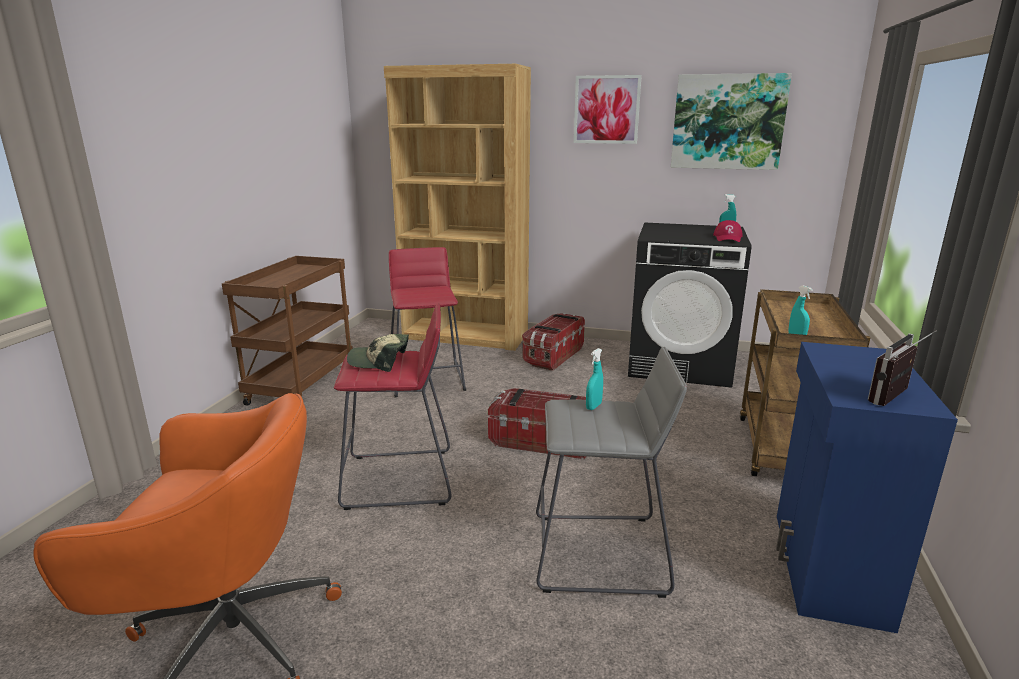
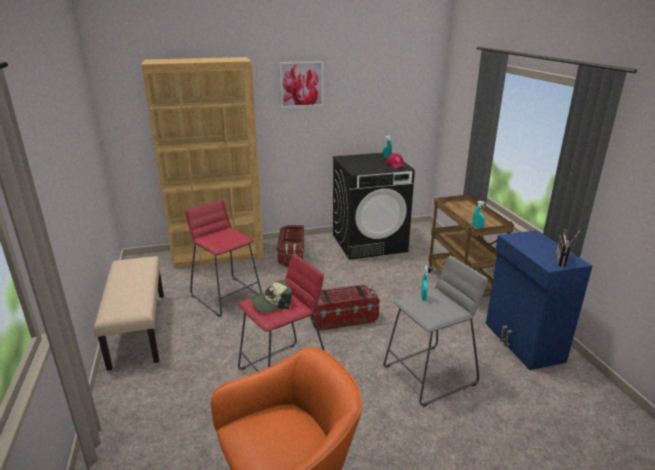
camera: 30 degrees left, 5 degrees up
brown cart [222,256,353,406] -> beige bench [94,256,164,371]
picture [671,73,792,170] -> none

